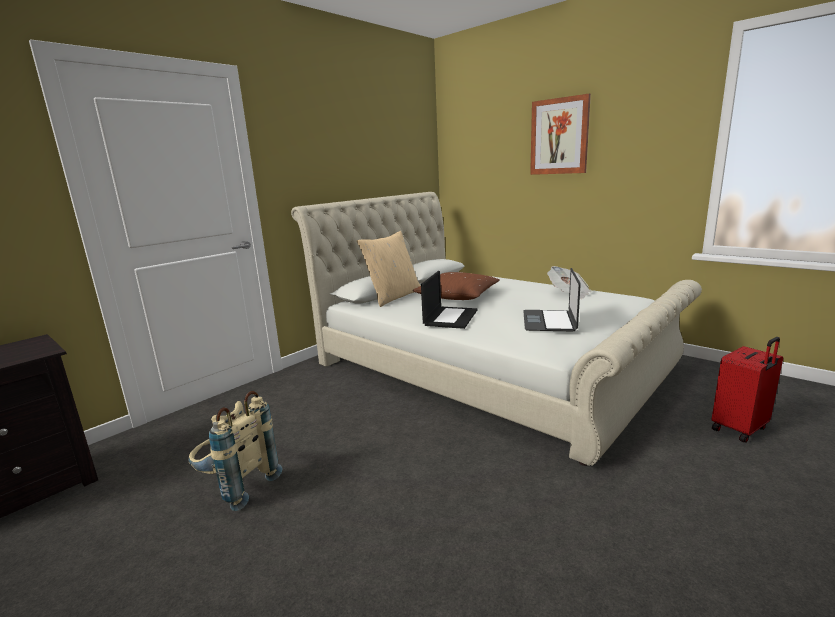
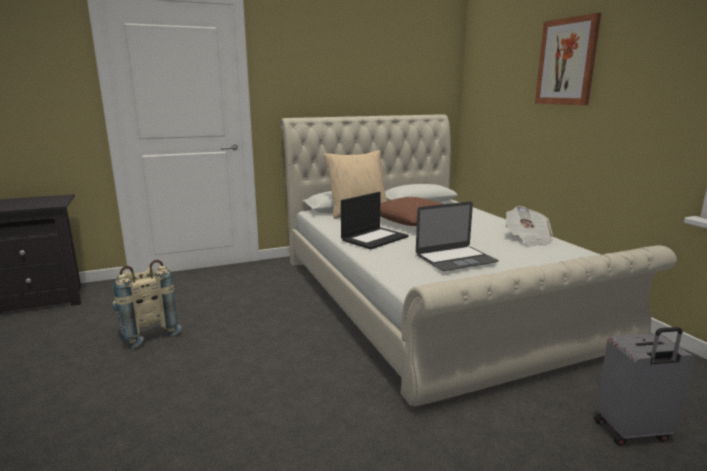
camera: 25 degrees right, 0 degrees up
laptop [523,268,581,331] -> laptop turned 150 degrees counterclockwise [416,201,499,271]
red suitcase [712,337,783,443] -> grey suitcase [594,327,695,446]

